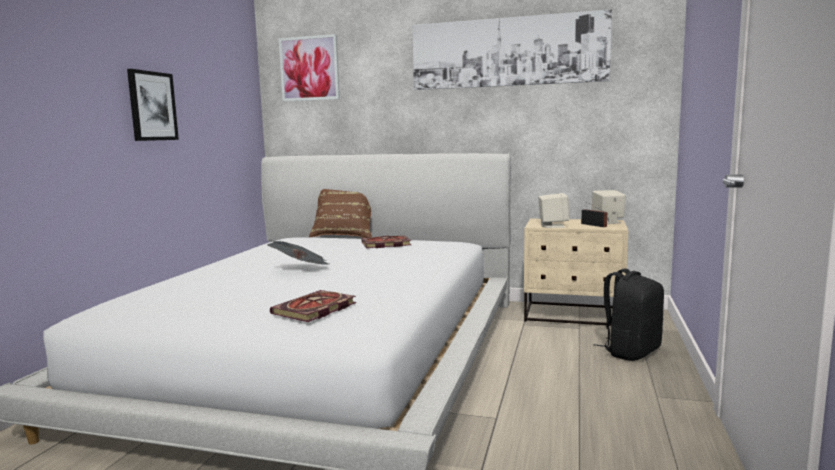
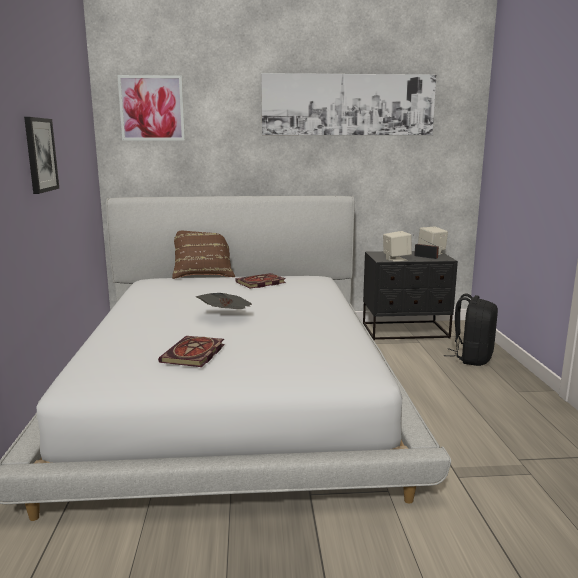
camera: 20 degrees left, 5 degrees up
book [270,290,356,322] -> book moved to [158,336,225,367]
beige nightstand [524,219,628,326] -> black nightstand [363,251,458,340]

